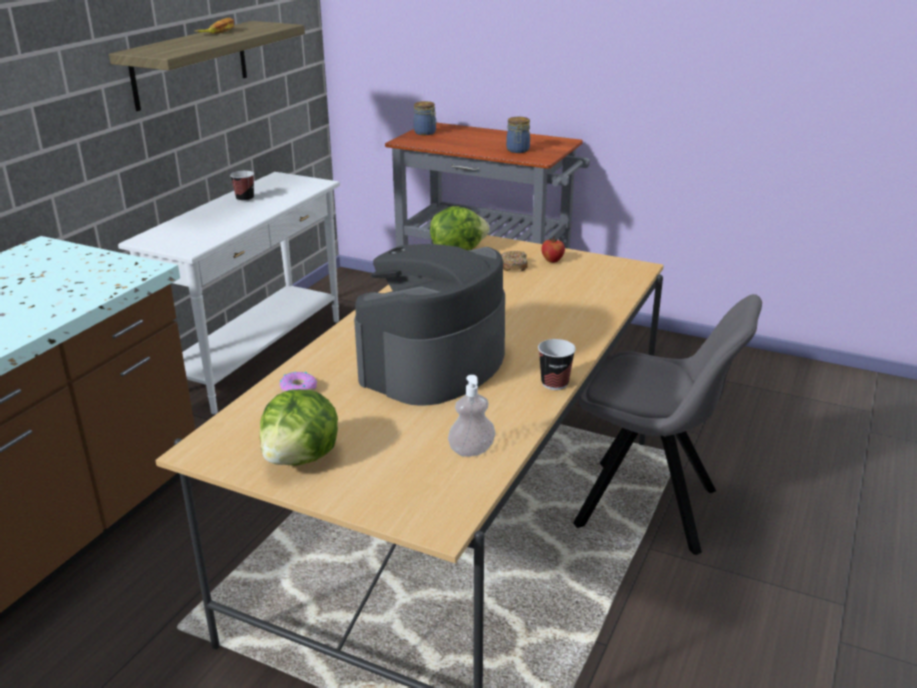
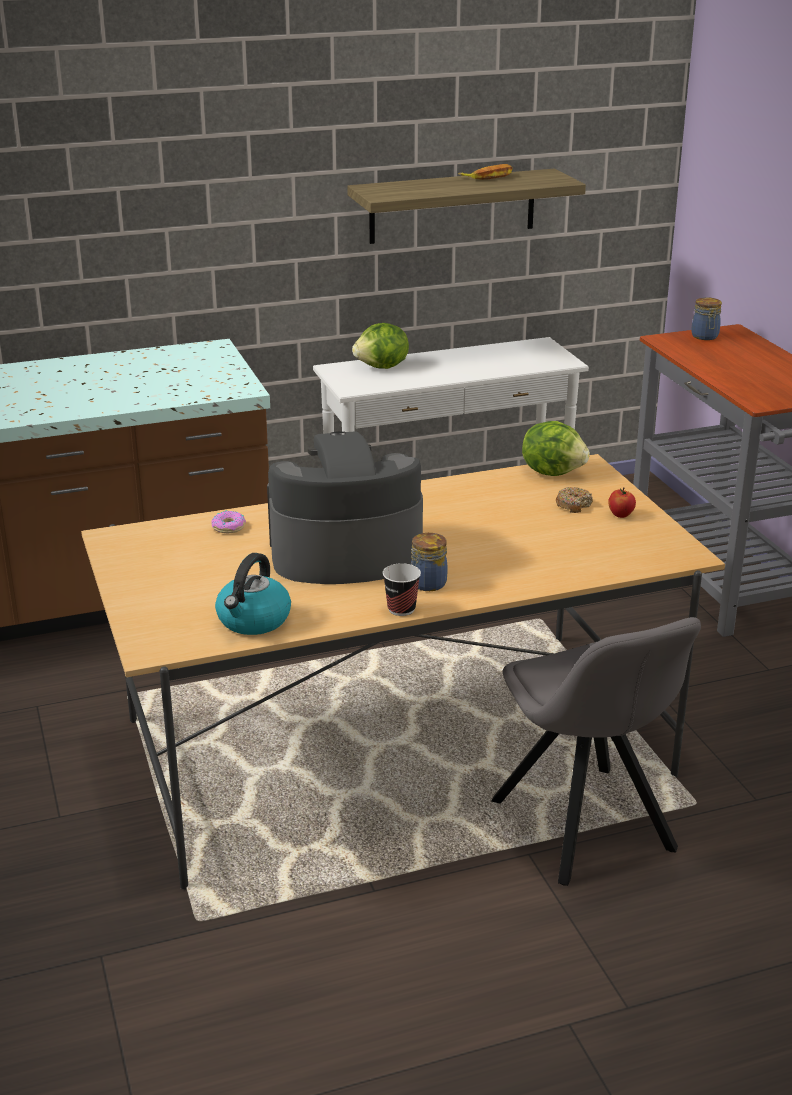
camera: 45 degrees right, 0 degrees up
cup [230,171,254,202] -> none
lettuce [260,389,338,466] -> lettuce moved to [352,323,409,369]
soap dispenser [448,375,496,457] -> kettle [215,553,291,635]
jar [506,117,530,153] -> jar moved to [411,533,448,591]

